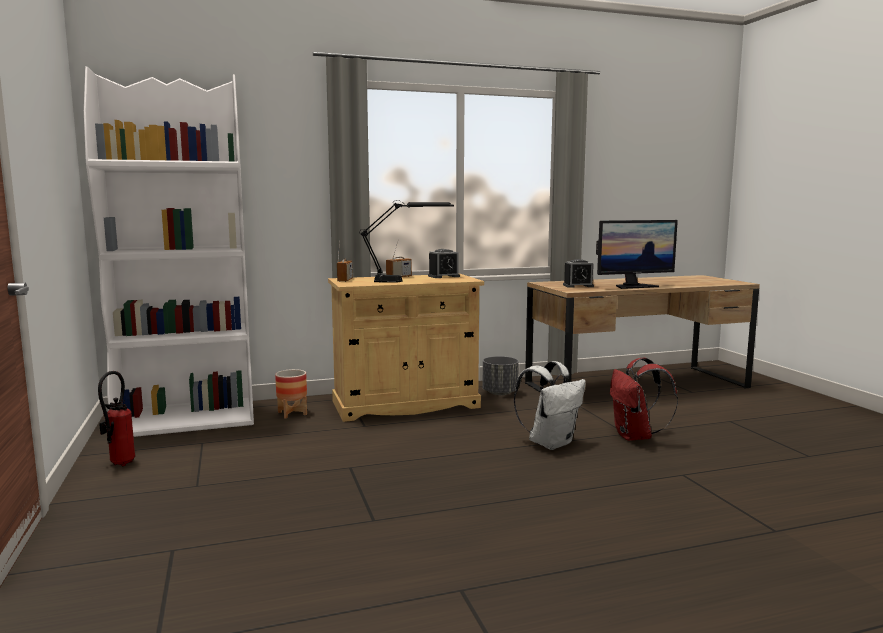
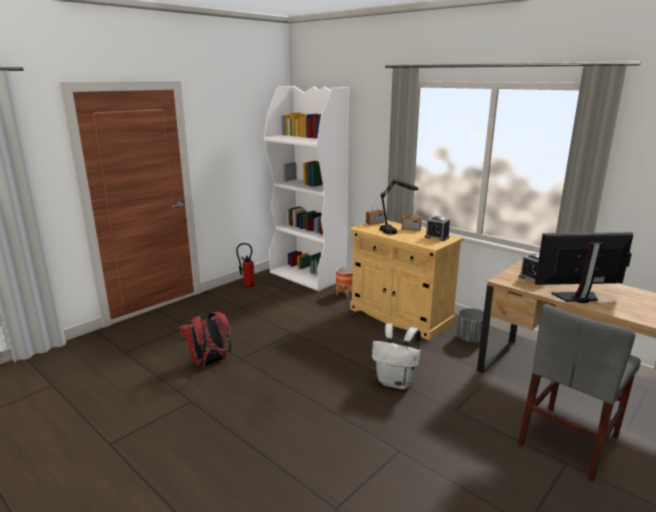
camera: 60 degrees right, 10 degrees up
monitor [596,220,678,289] -> monitor turned 135 degrees clockwise [535,232,633,303]
red backpack [610,357,678,441] -> red backpack moved to [180,312,231,367]
none -> grey chair [518,304,641,481]

